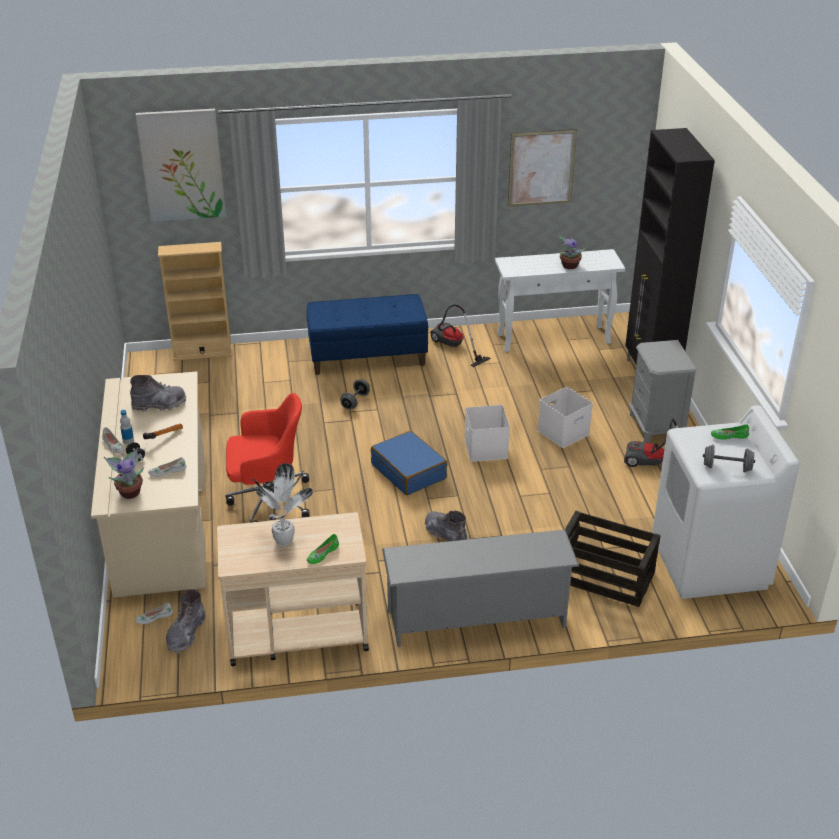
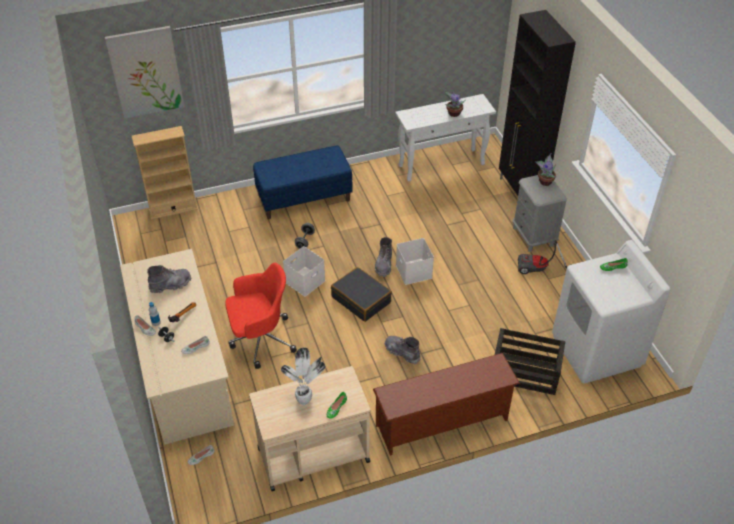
camera: 10 degrees left, 10 degrees up
potted plant [104,447,144,499] -> potted plant moved to [535,153,556,186]
grey boot [166,589,206,653] -> grey boot moved to [375,237,392,277]
blue suitcase [371,431,448,495] -> black suitcase [331,267,392,322]
grey shoe rack [382,530,579,647] -> brown shoe rack [373,353,520,456]
vacuum cleaner [430,304,491,367] -> none
picture [508,129,577,207] -> none
white storage box [538,387,593,448] -> white storage box moved to [283,246,325,296]
grey dumbbell [703,445,755,472] -> none

